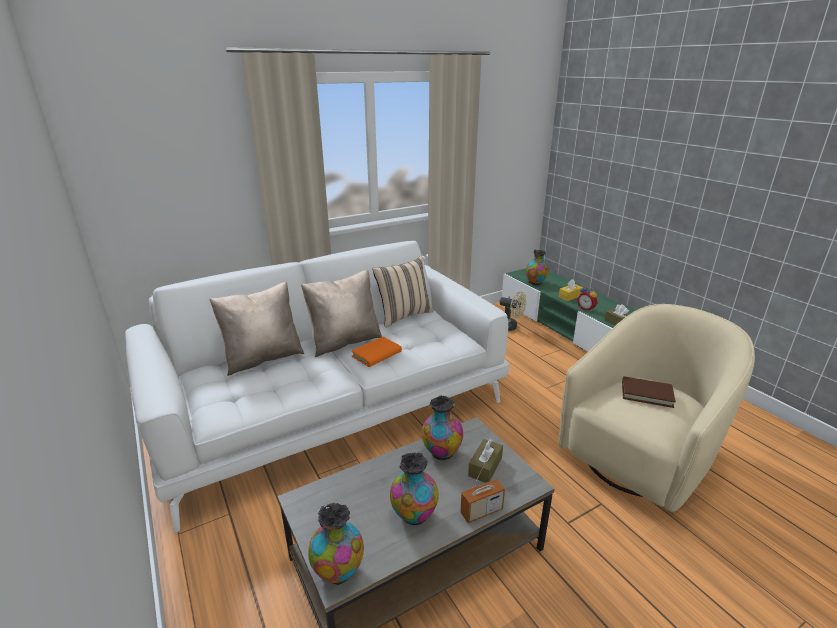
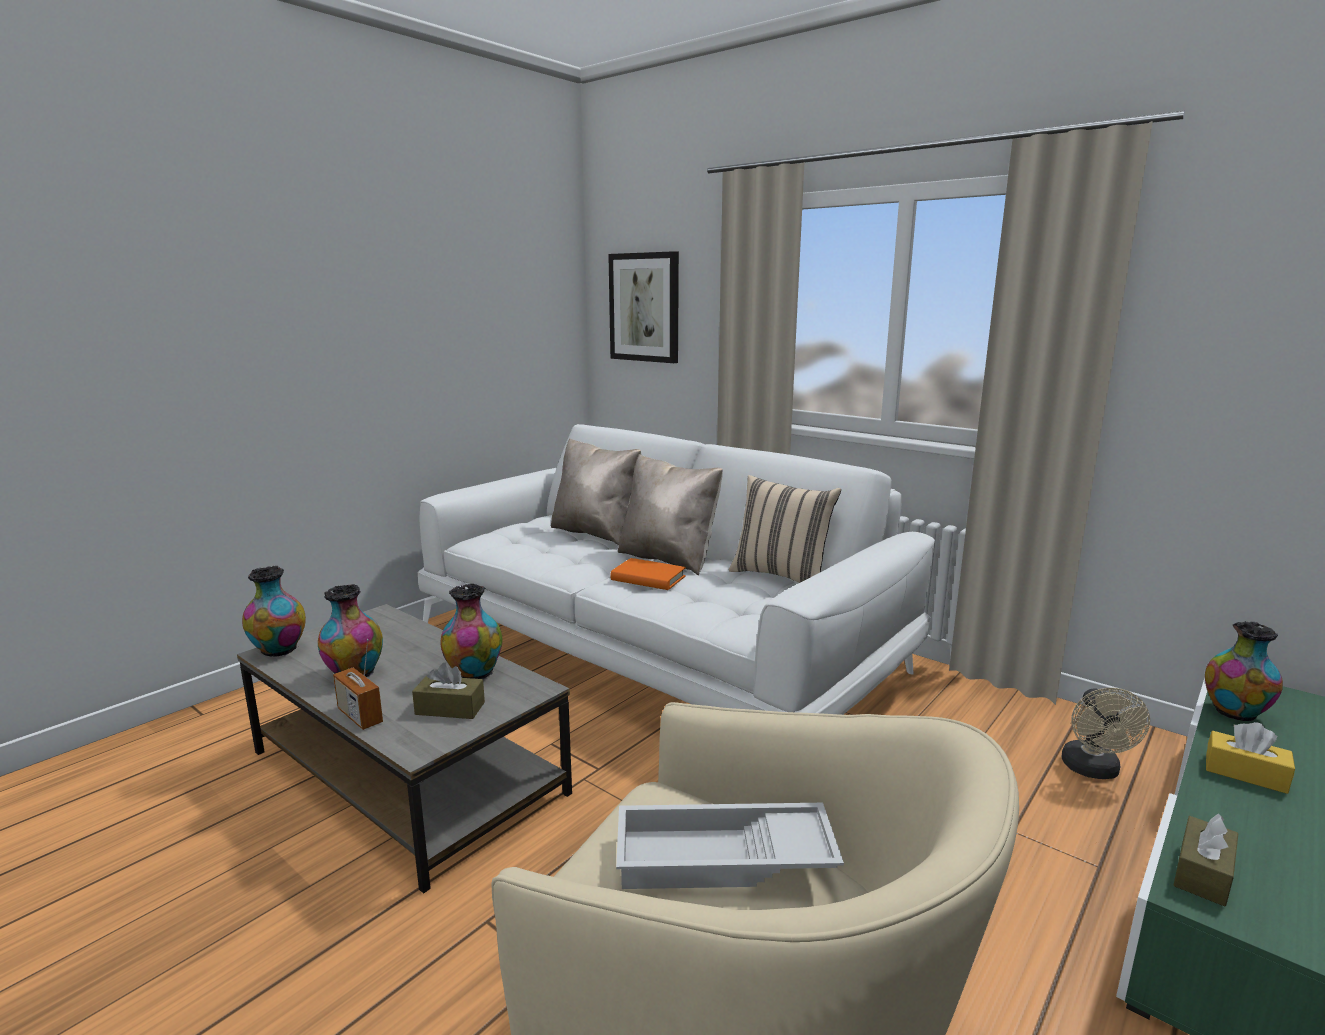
camera: 70 degrees right, 10 degrees down
alarm clock [577,286,598,311] -> none
brown book [622,376,676,408] -> white tray [616,803,844,889]
none -> picture [608,251,679,363]

